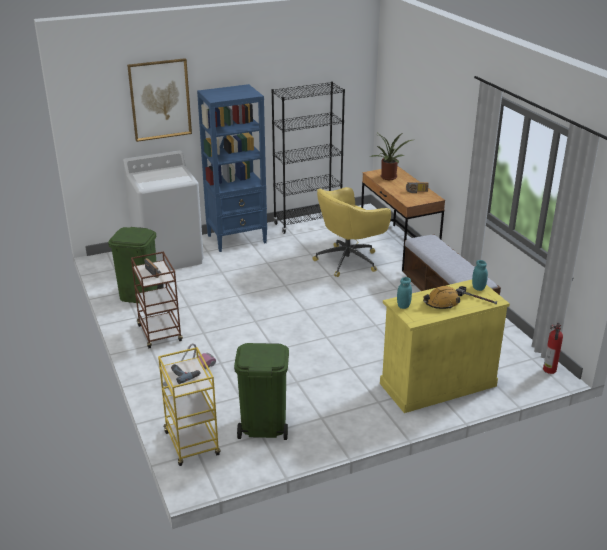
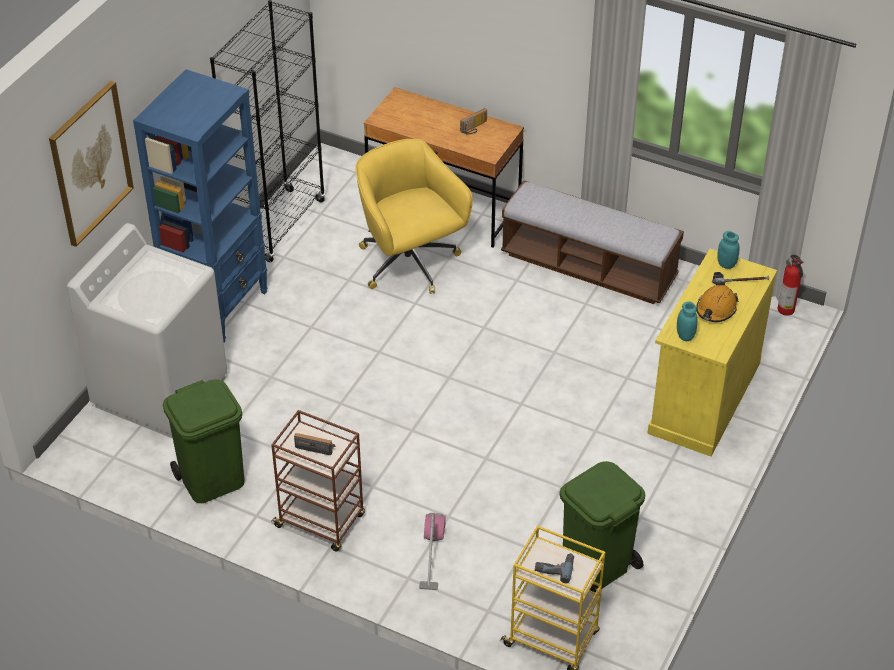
camera: 40 degrees left, 15 degrees up
yellow office chair [313,187,391,277] -> yellow office chair turned 135 degrees clockwise [355,139,473,294]
potted plant [370,132,413,180] -> none

